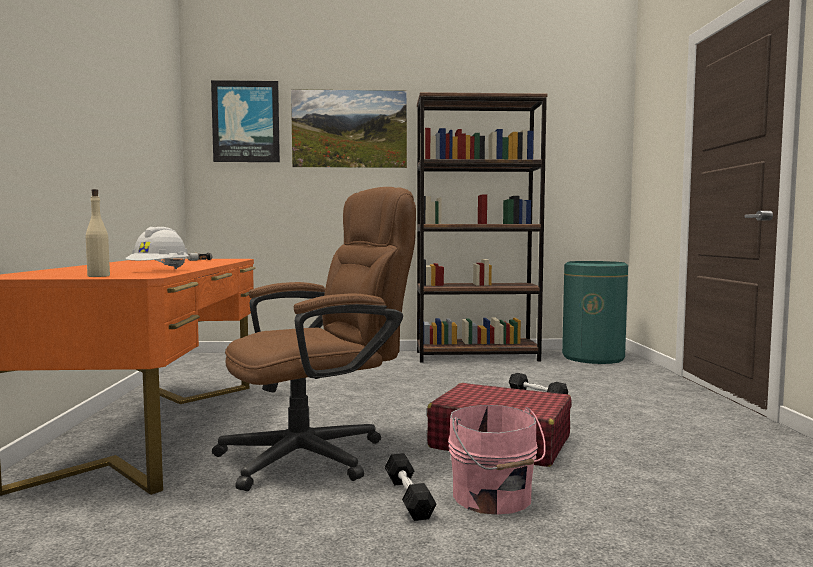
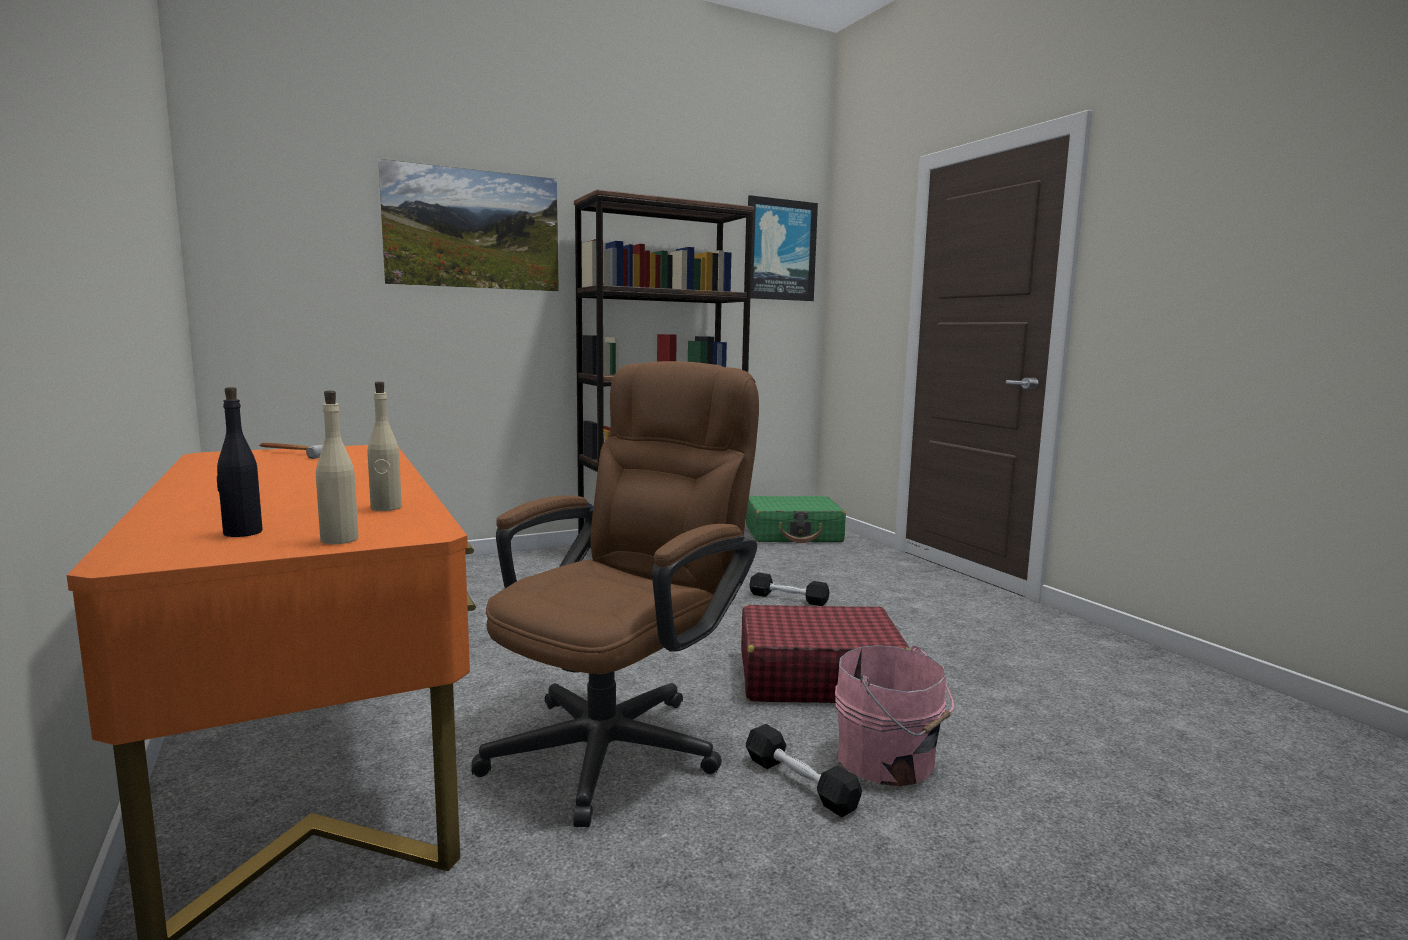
camera: 25 degrees left, 5 degrees up
white hard hat [125,227,189,269] -> beige bottle [367,381,402,511]
picture [211,80,280,162] -> picture moved to [748,195,818,301]
green trash can [562,261,628,364] -> green suitcase [746,496,846,543]
none -> black bottle [217,387,263,537]

